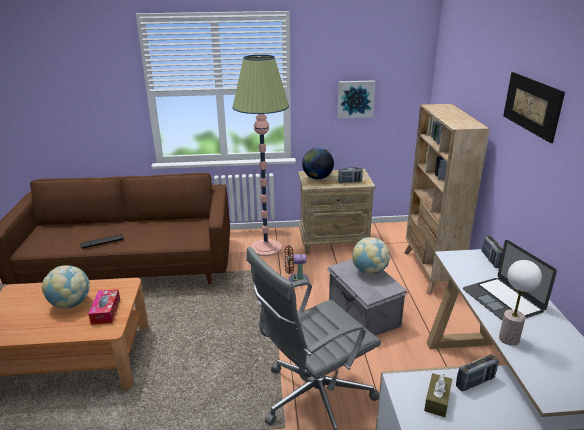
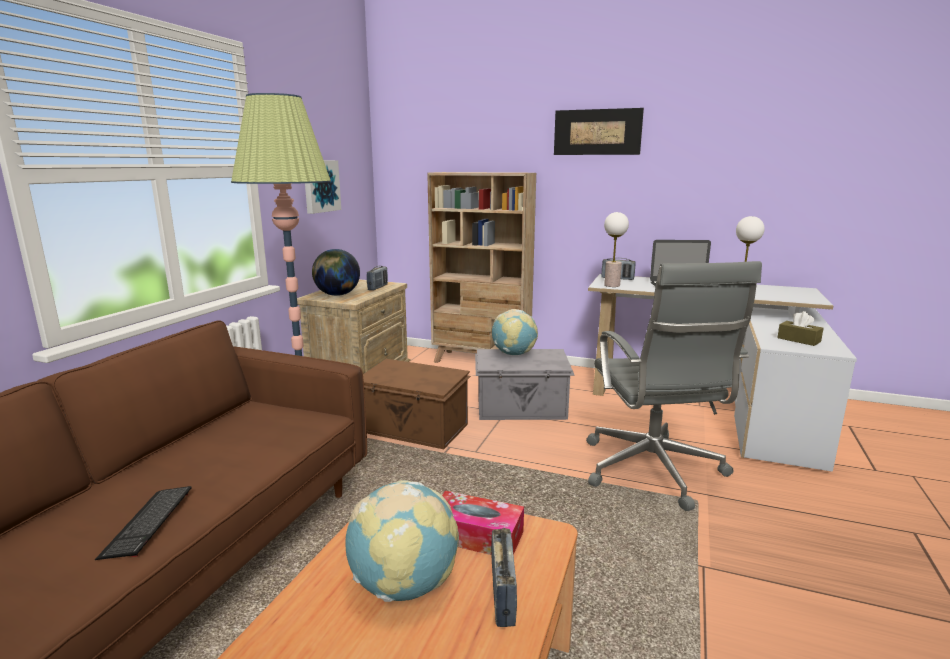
camera: 65 degrees left, 10 degrees down
brown fan [284,245,309,286] -> brown storage box [363,359,471,449]
radio [456,354,499,392] -> radio moved to [491,528,517,627]
none -> table lamp [604,212,629,287]

